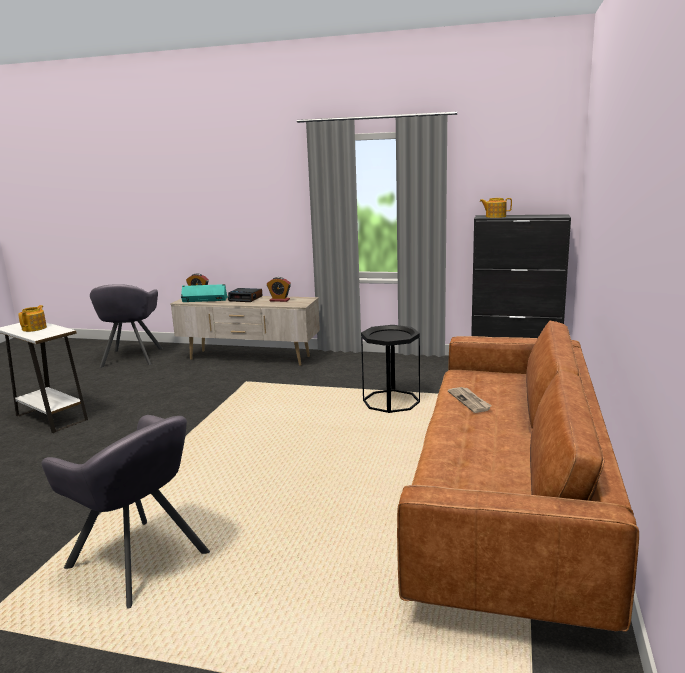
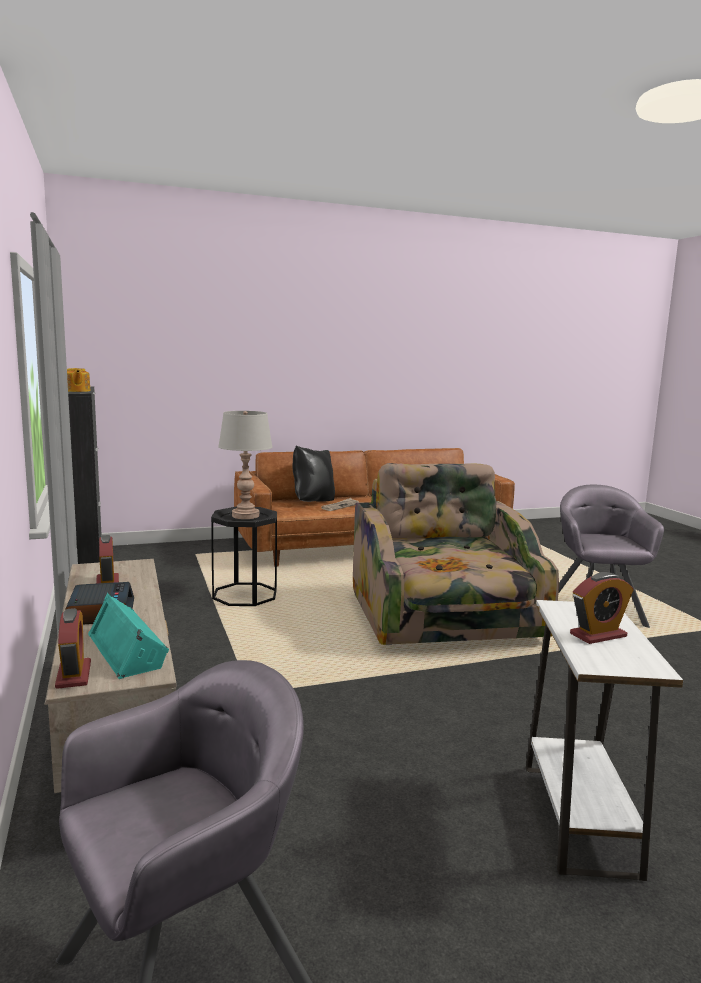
camera: 125 degrees left, 5 degrees down
teapot [18,305,47,332] -> alarm clock [570,572,634,644]
none -> grey table lamp [218,411,273,519]
none -> black pillow [292,446,335,502]
none -> armchair [353,463,559,645]

